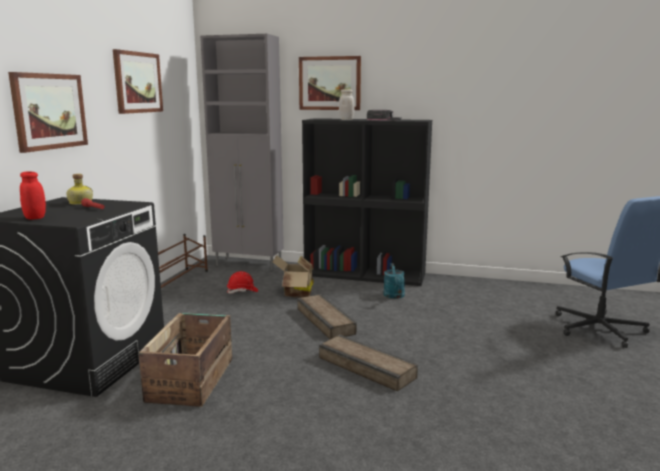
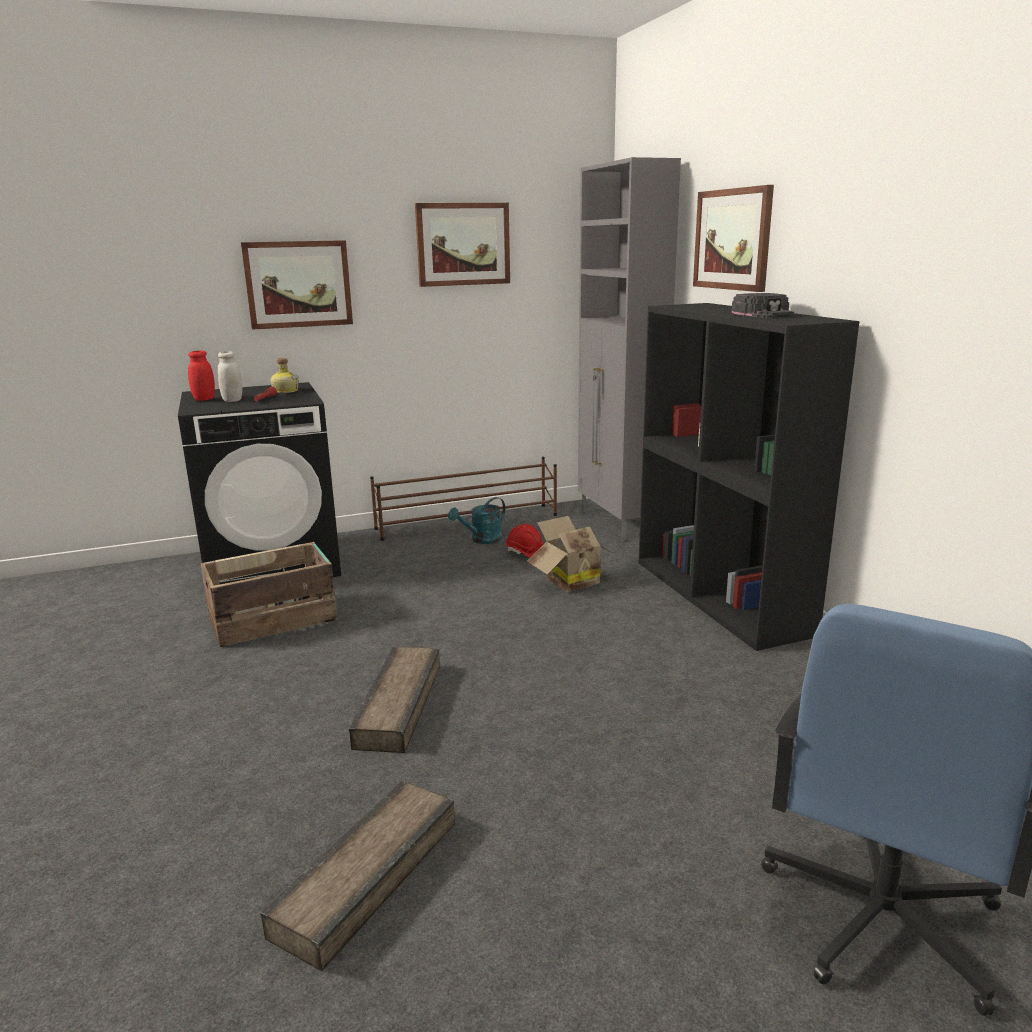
camera: 55 degrees right, 5 degrees up
crate [297,294,357,339] -> crate moved to [260,780,455,971]
white jar [339,89,355,120] -> white jar moved to [218,351,242,402]
turquoise watering can [383,263,405,299] -> turquoise watering can moved to [448,497,505,544]

